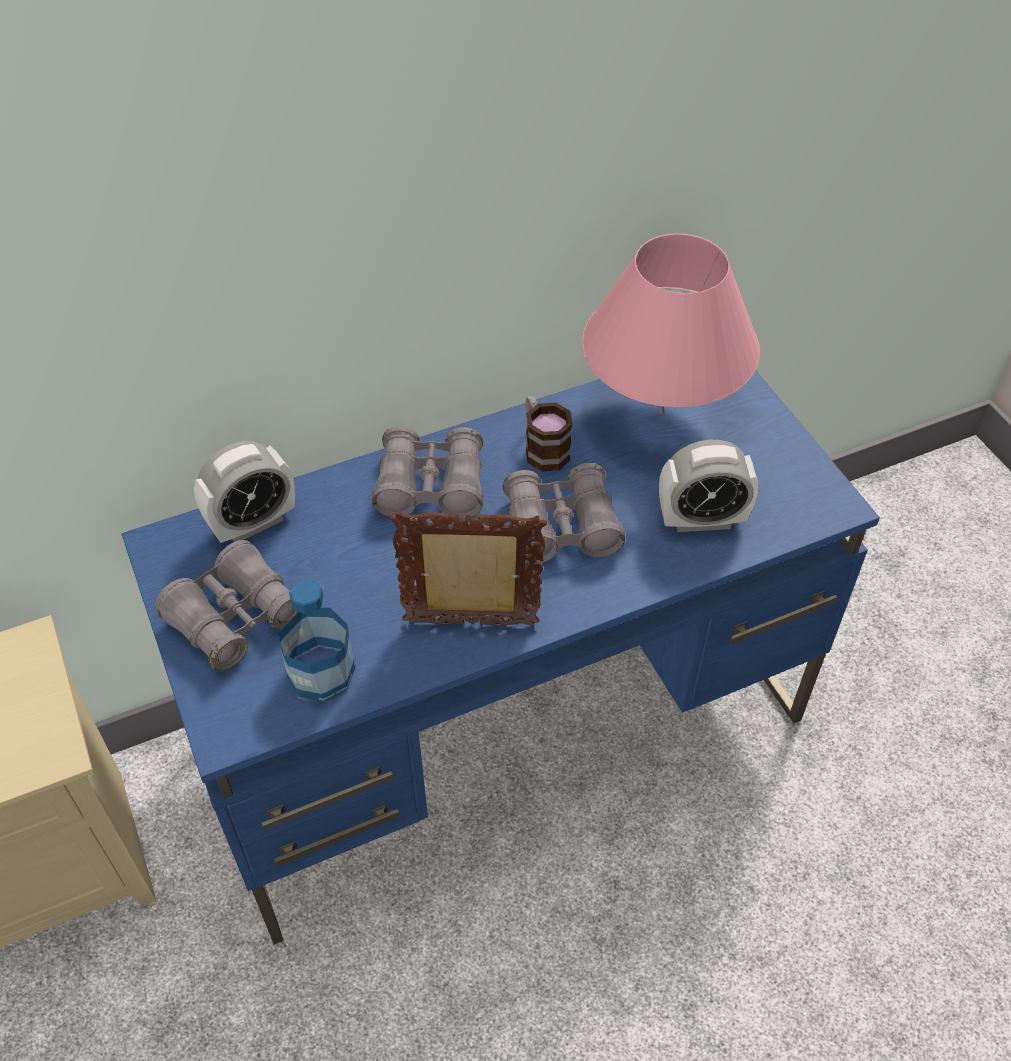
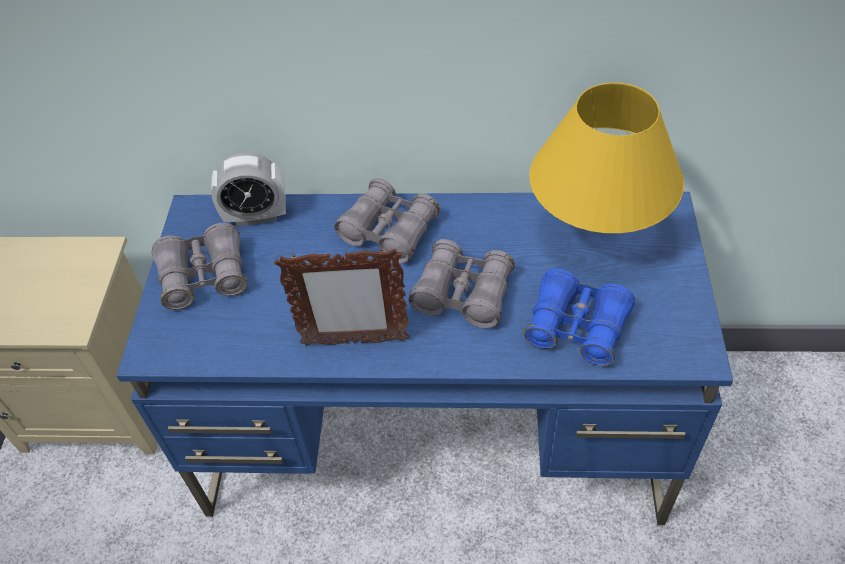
camera: 30 degrees right, 0 degrees up
bottle [278,580,355,702] -> none
picture frame [390,511,547,626] -> picture frame turned 150 degrees clockwise [275,247,410,346]
mug [525,396,572,471] -> none
pink table lamp [582,233,760,414] -> yellow table lamp [529,83,684,234]
alarm clock [659,440,759,532] -> blue binoculars [524,269,635,366]

